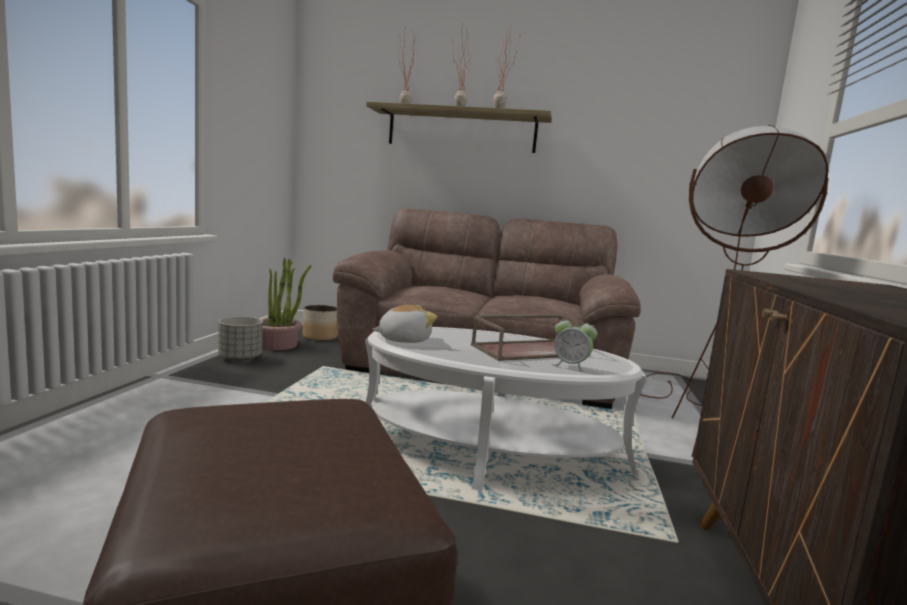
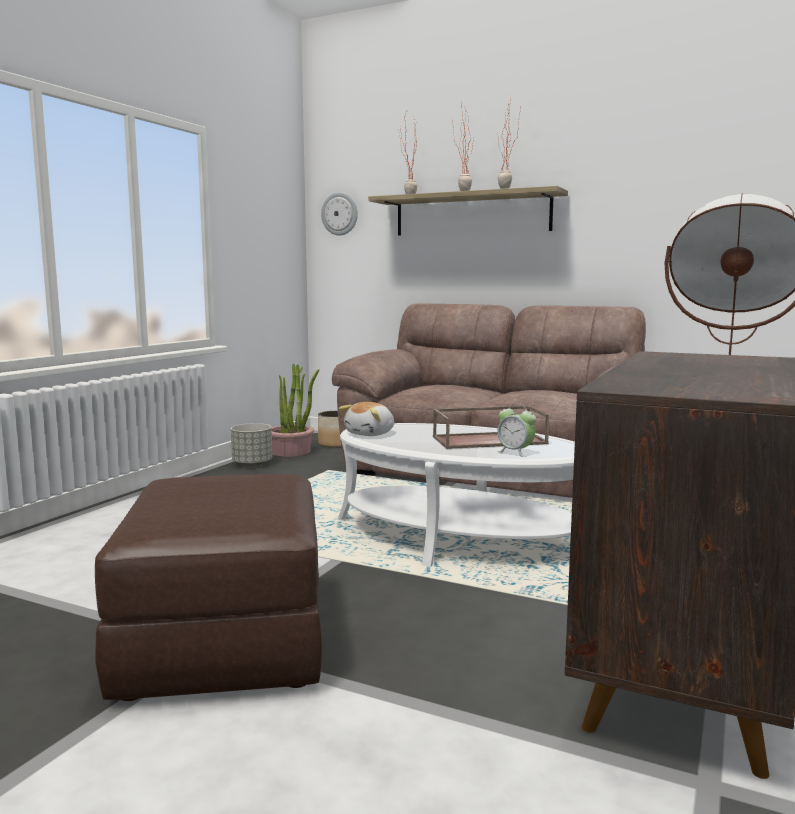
camera: 15 degrees right, 0 degrees up
plush toy [373,305,437,343] -> plush toy turned 135 degrees clockwise [339,402,394,436]
none -> wall clock [321,192,358,236]

